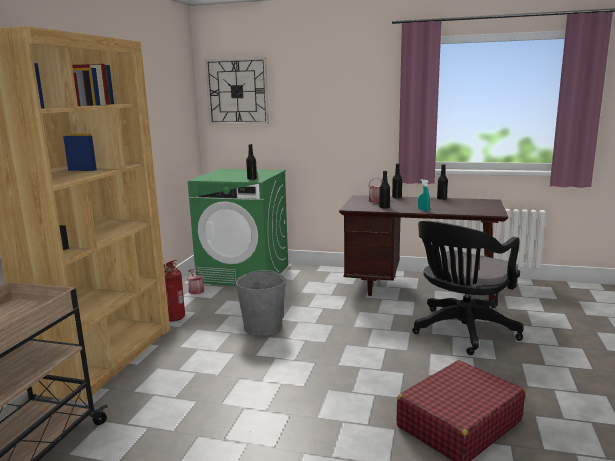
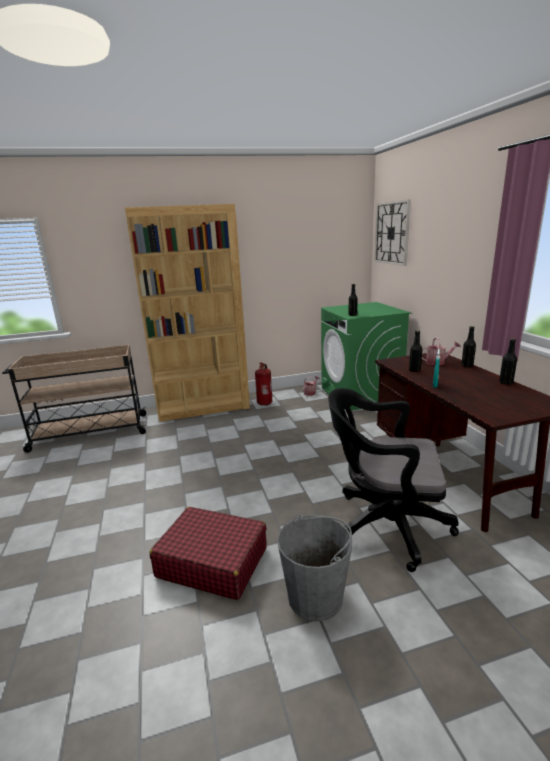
camera: 60 degrees right, 5 degrees up
grey bucket [236,270,286,336] -> grey bucket moved to [277,515,352,621]

